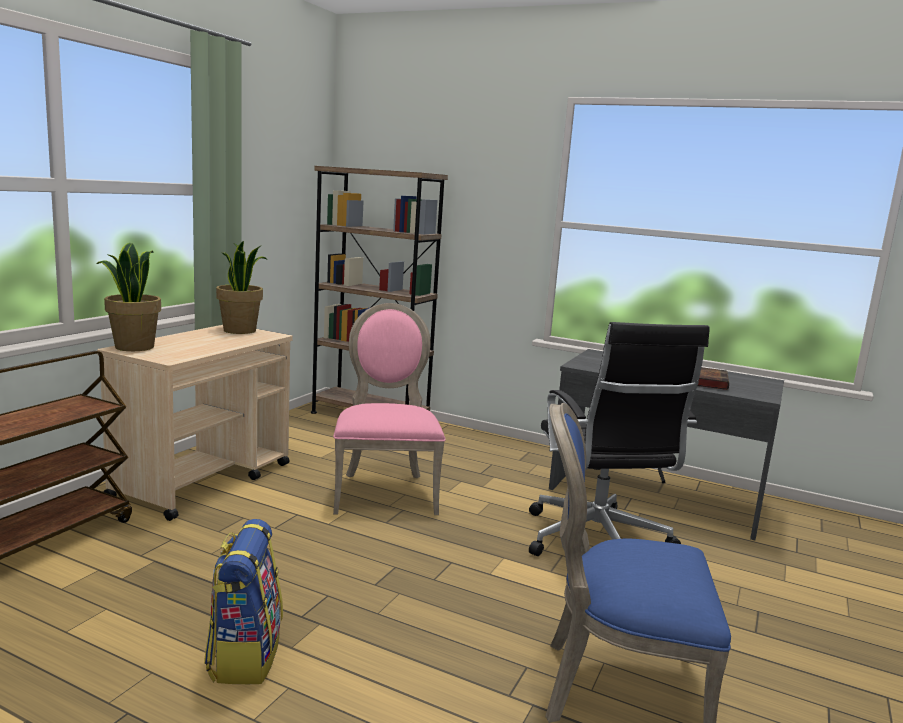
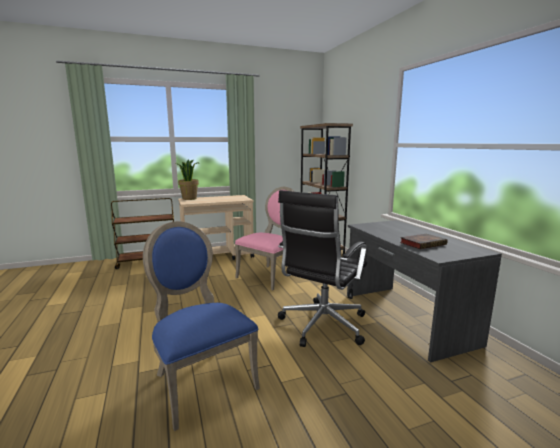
camera: 45 degrees right, 0 degrees up
backpack [204,519,283,684] -> none
potted plant [216,241,268,334] -> none

